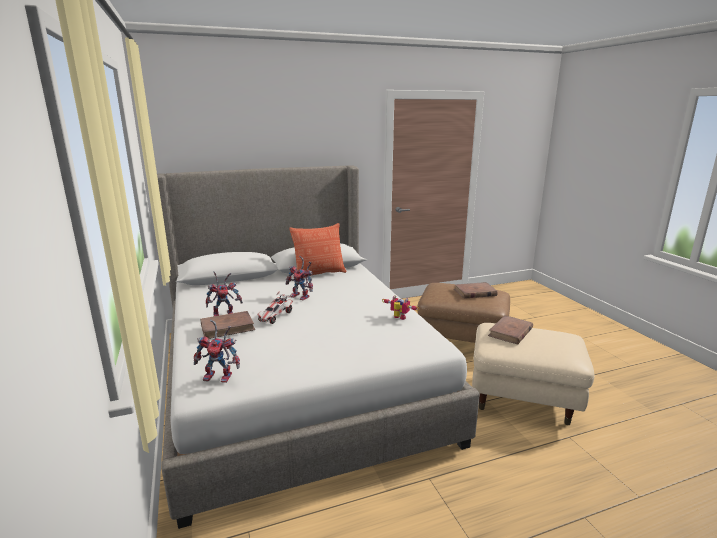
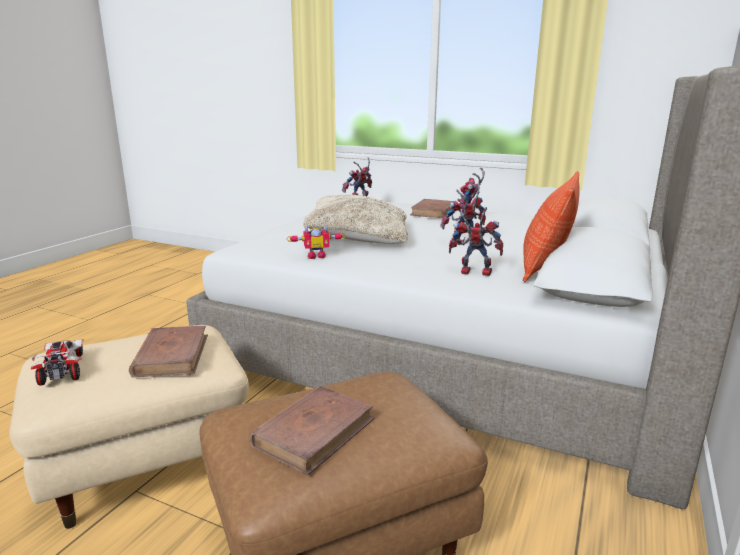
camera: 135 degrees right, 0 degrees up
toy car [257,291,293,324] -> toy car moved to [31,339,84,386]
none -> beige pillow [303,194,408,244]
none -> toy robot [449,207,503,276]

